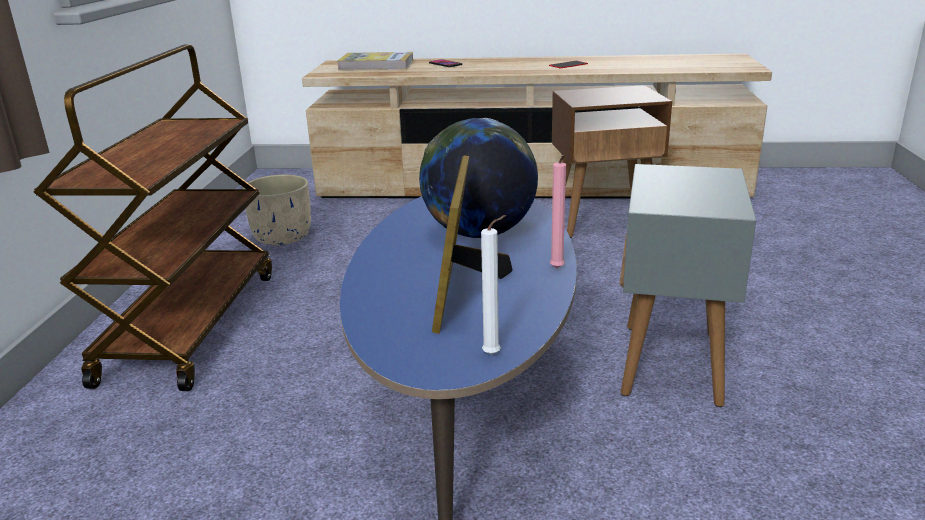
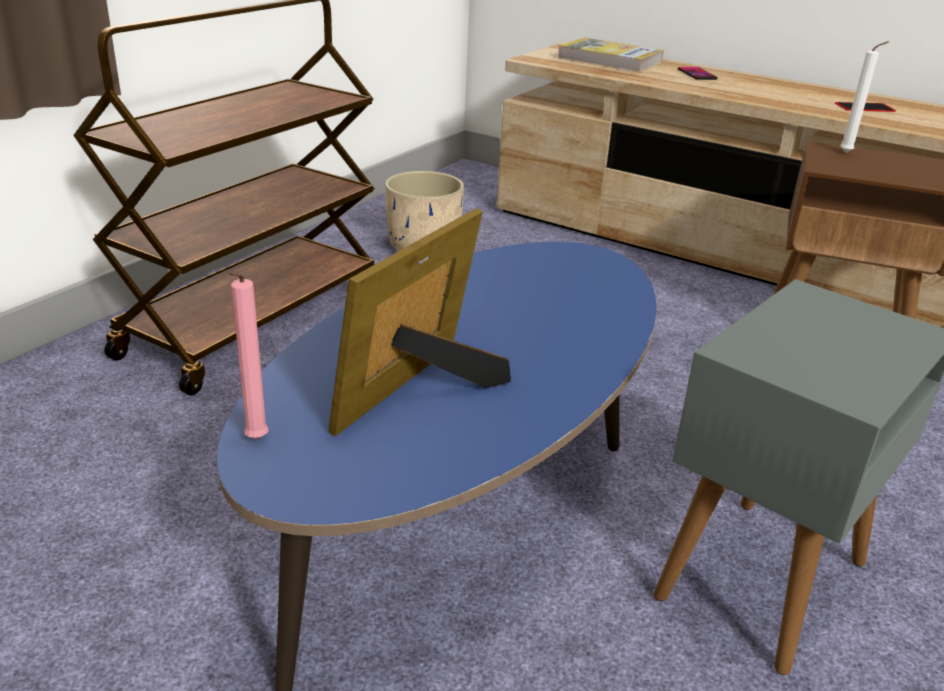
camera: 25 degrees right, 5 degrees up
globe [419,118,538,238] -> none
white candle [481,215,506,355] -> white candle moved to [840,41,889,153]
pink candle [550,155,566,269] -> pink candle moved to [227,272,269,439]

